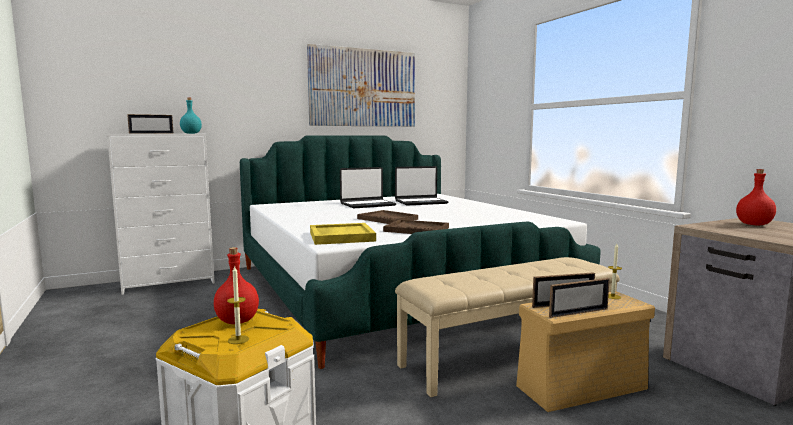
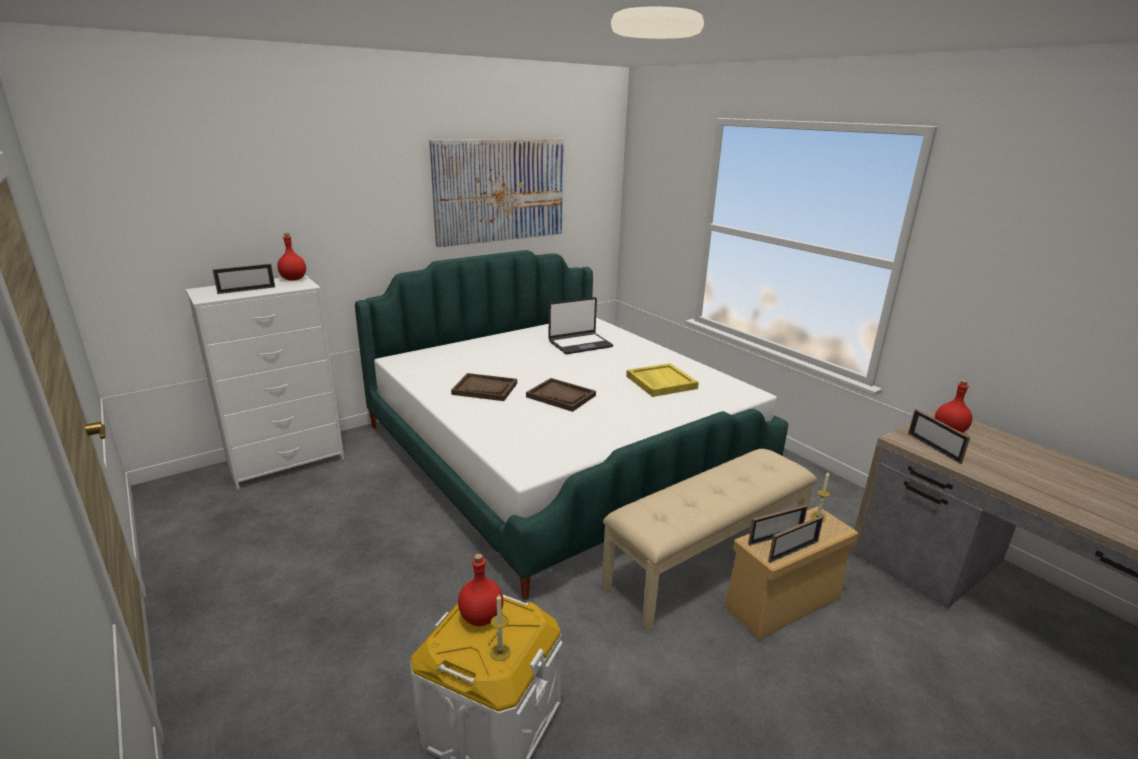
camera: 10 degrees left, 15 degrees up
turquoise bottle [180,98,202,134] -> red bottle [277,233,306,280]
yellow tray [310,223,376,245] -> yellow tray moved to [626,363,699,397]
laptop [340,167,396,208] -> none
brown tray [383,219,449,234] -> brown tray moved to [451,373,517,401]
none -> picture frame [908,409,970,464]

